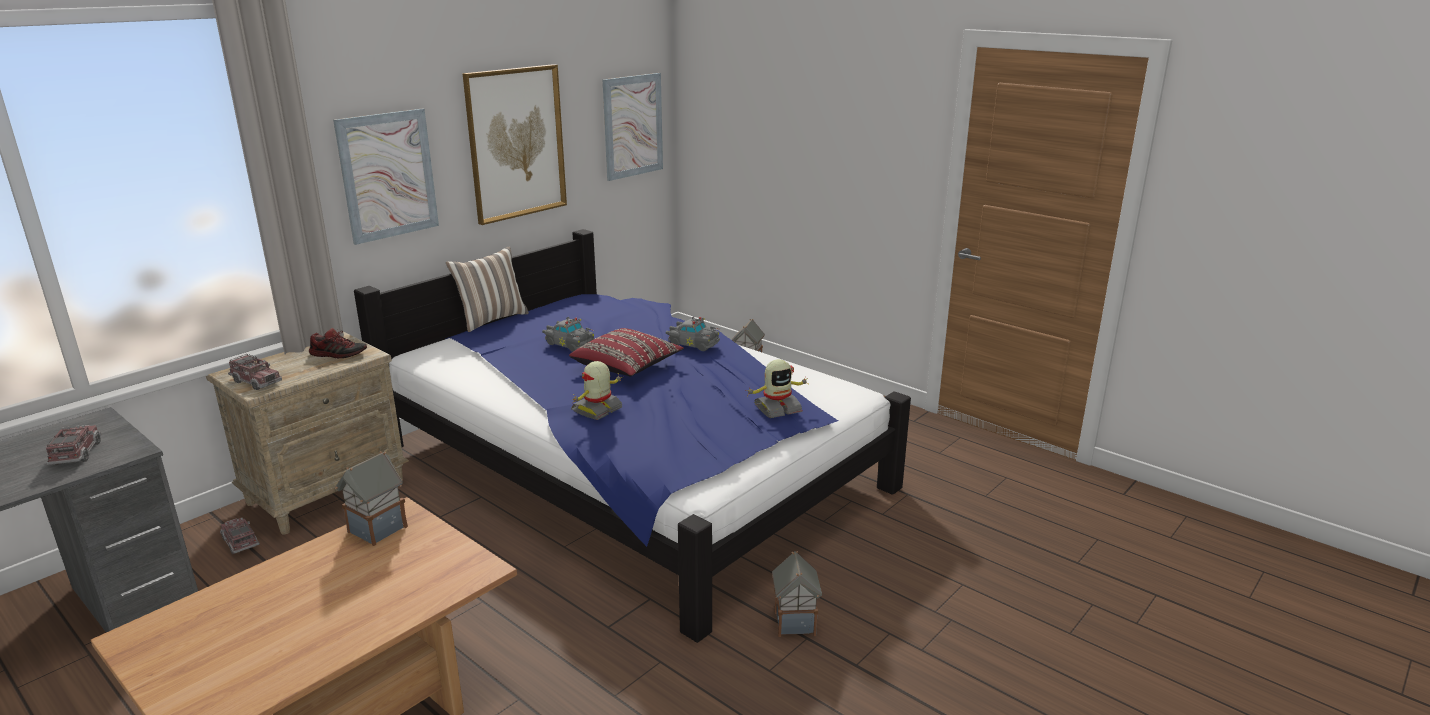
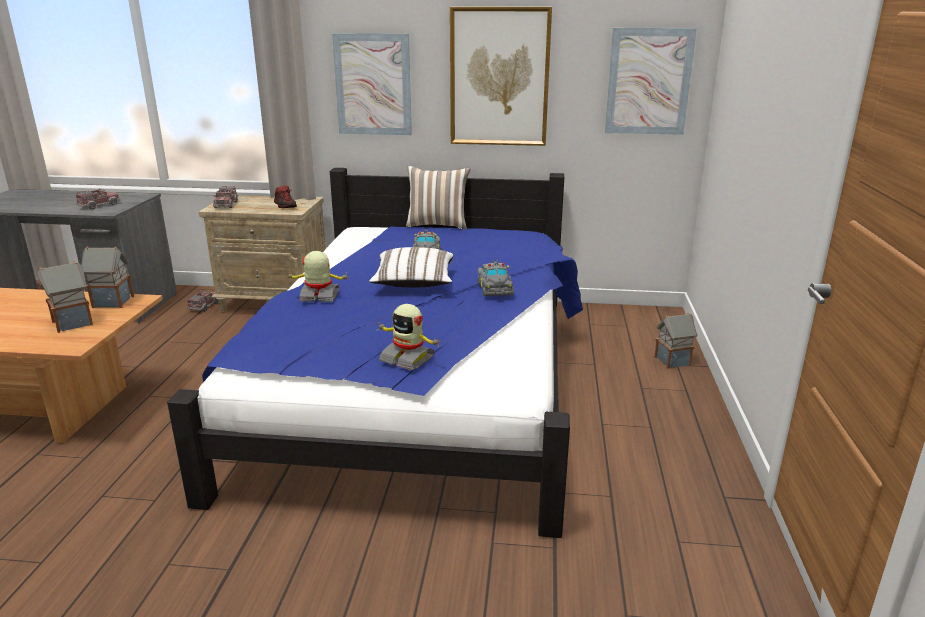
camera: 55 degrees right, 0 degrees up
red pillow [569,328,684,376] -> white pillow [369,247,453,287]
toy house [772,551,822,637] -> toy house moved to [37,261,93,333]

